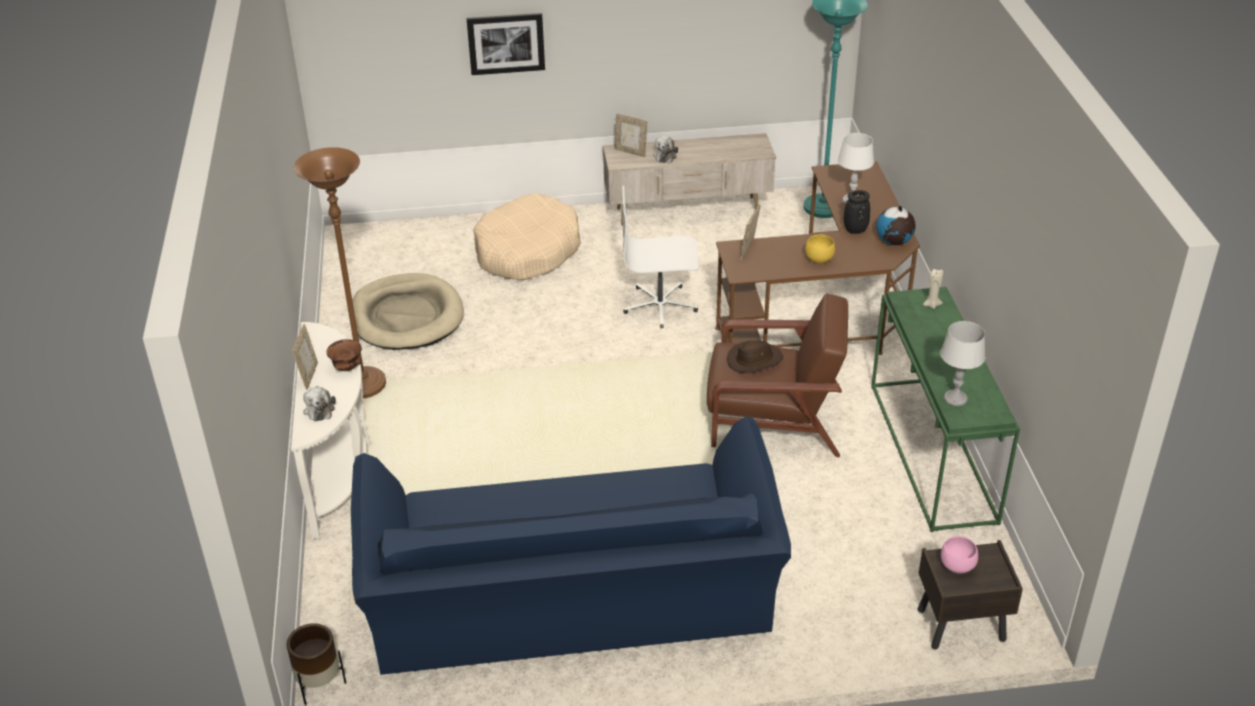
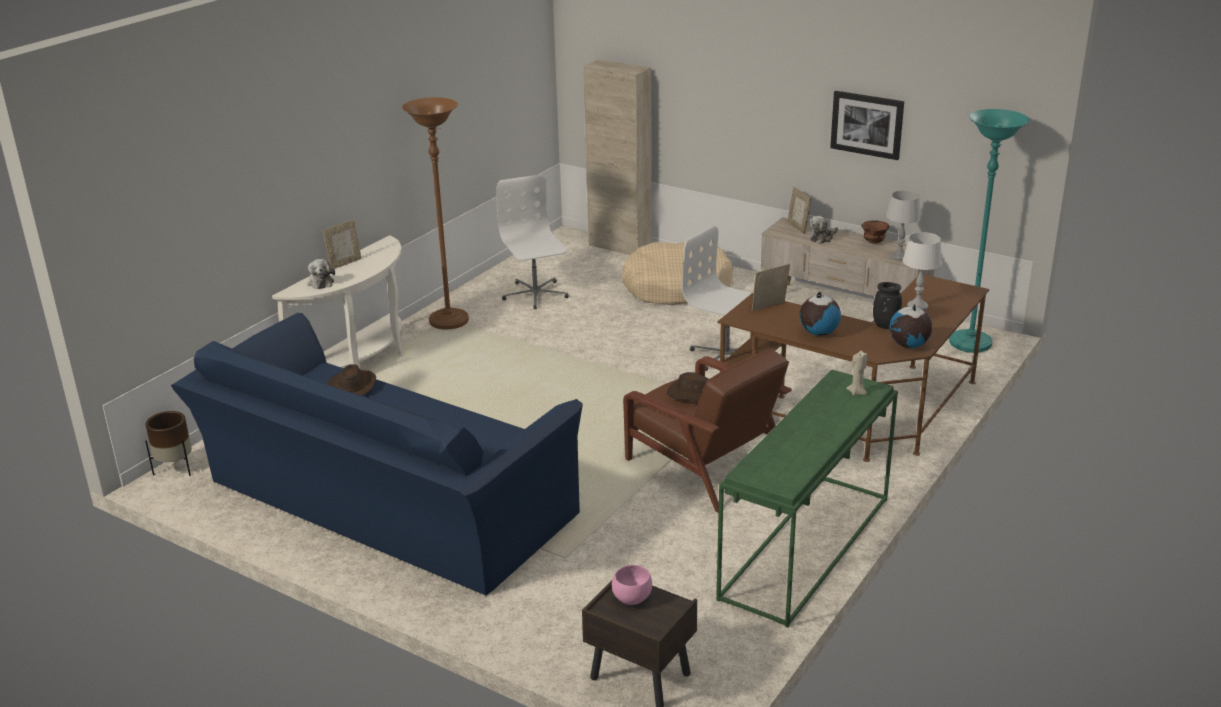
camera: 40 degrees right, 10 degrees down
plush toy [303,386,336,421] -> plush toy turned 45 degrees counterclockwise [308,259,335,289]
brown bowl [326,339,362,371] -> brown bowl moved to [861,220,889,244]
beige dog bed [352,273,464,350] -> white office chair [496,174,569,309]
picture [466,13,545,75] -> picture moved to [830,91,904,160]
yellow bowl [805,234,835,264] -> globe [799,292,841,336]
grey table lamp [940,321,985,406] -> grey table lamp moved to [886,191,921,261]
none -> brown hat [327,364,376,396]
none -> beige cabinet [583,60,652,255]

